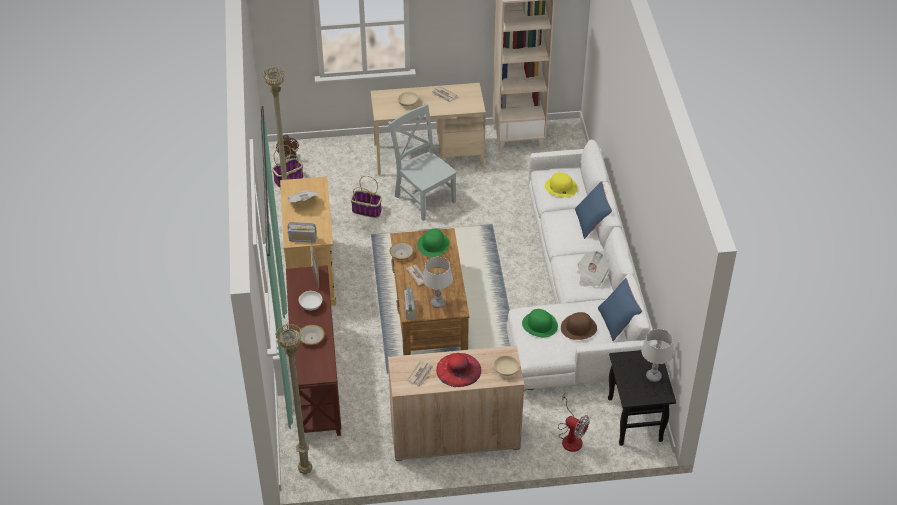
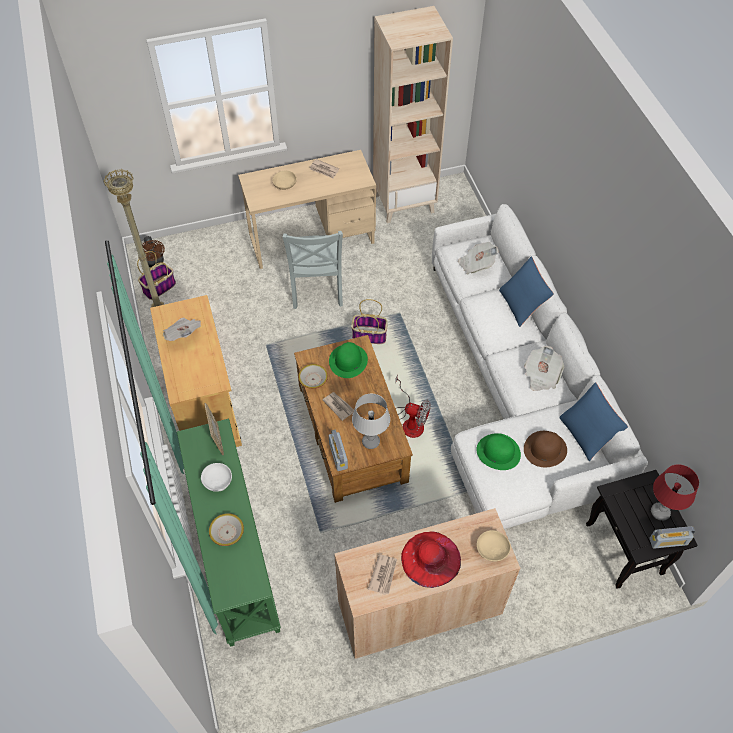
camera: 10 degrees left, 10 degrees up
beige floor lamp [275,324,312,475] -> none
brown console table [286,265,341,436] -> green console table [177,419,281,647]
radio [288,222,317,243] -> radio moved to [650,526,695,549]
basket [350,176,382,218] -> basket moved to [351,299,388,344]
grey chair [388,103,457,221] -> grey chair turned 135 degrees counterclockwise [283,231,343,309]
yellow hat [545,173,578,197] -> newspaper [458,242,499,274]
fan [558,393,590,452] -> fan moved to [395,374,431,438]
grey table lamp [641,329,674,382] -> red table lamp [651,464,699,521]

